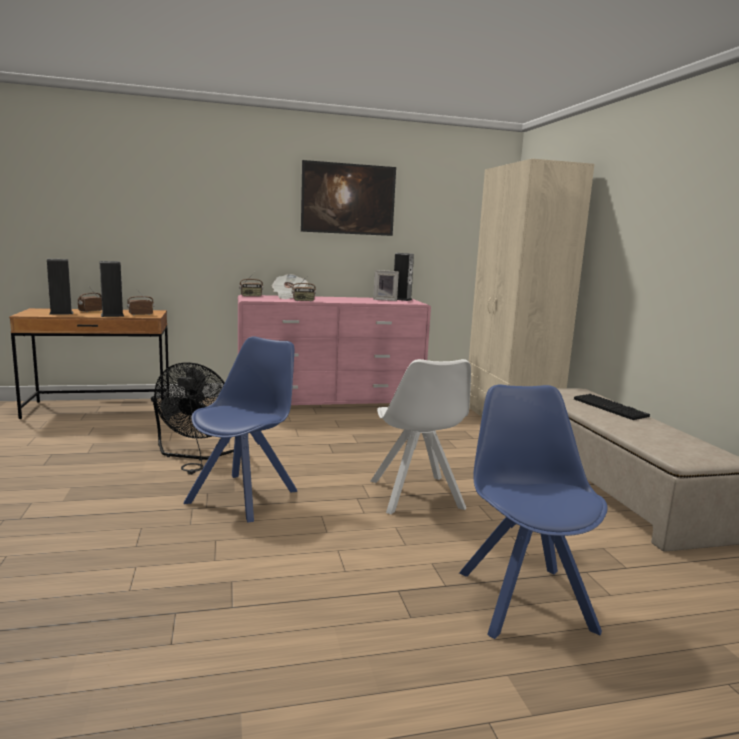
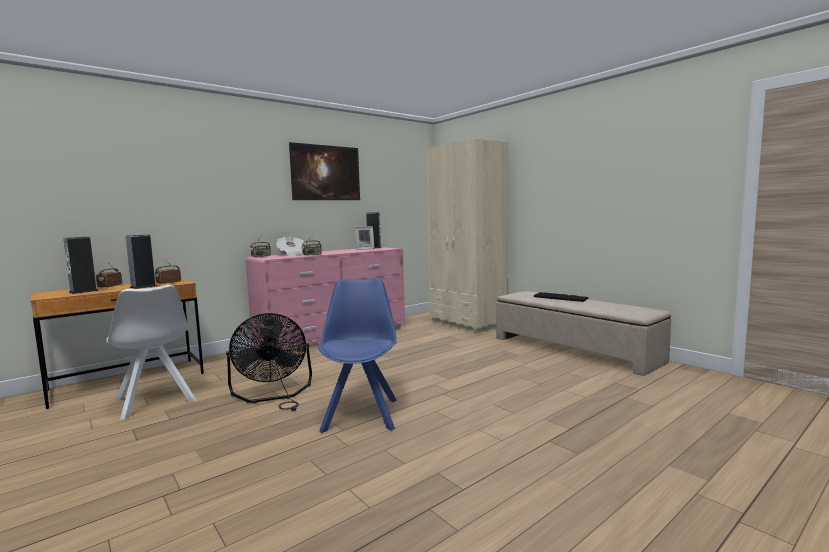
camera: 25 degrees left, 5 degrees down
white chair [371,359,471,514] -> white chair moved to [107,285,196,420]
blue chair [459,384,608,639] -> none

